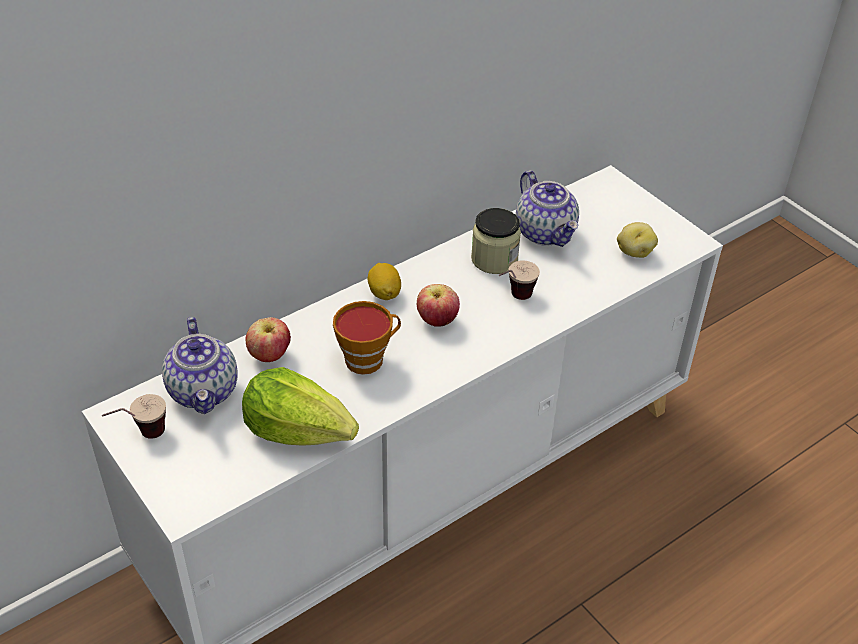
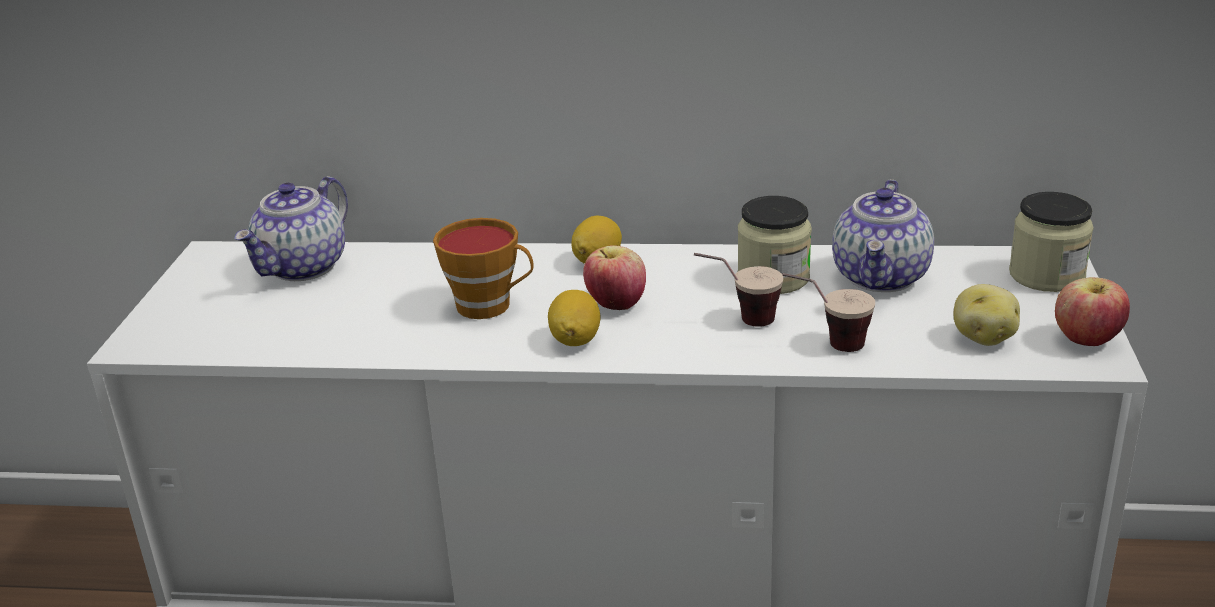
camera: 45 degrees right, 15 degrees down
cup [102,394,166,439] -> cup moved to [782,273,875,352]
lettuce [242,367,359,446] -> none
apple [246,317,291,362] -> apple moved to [1055,277,1130,346]
none -> lemon [548,290,600,346]
none -> jar [1009,192,1094,292]

